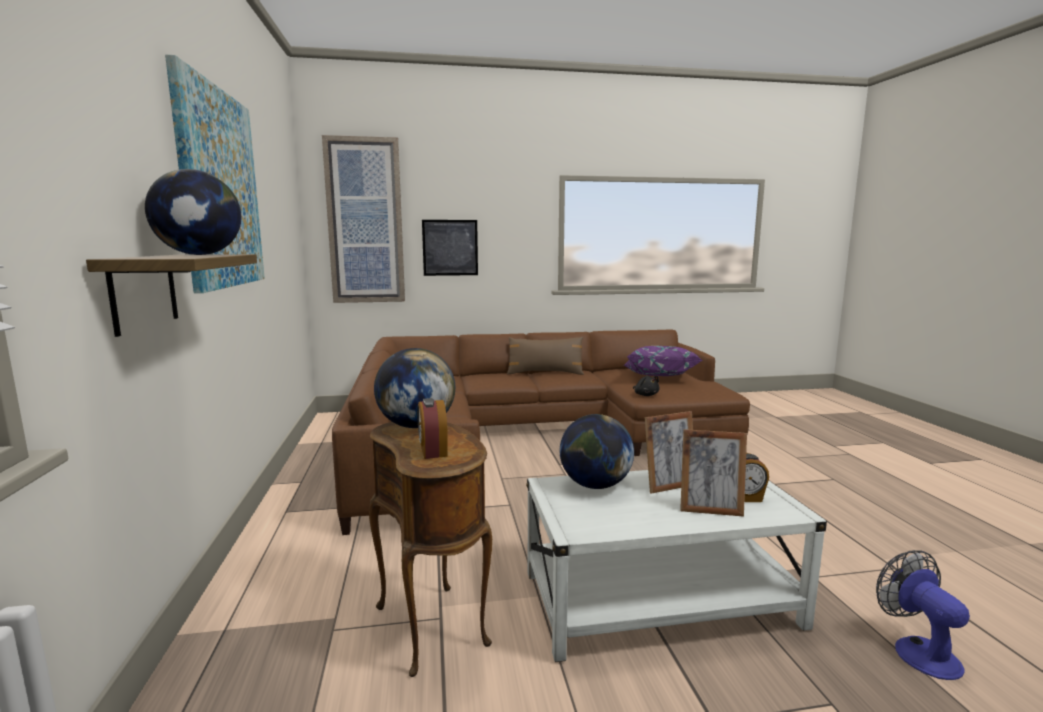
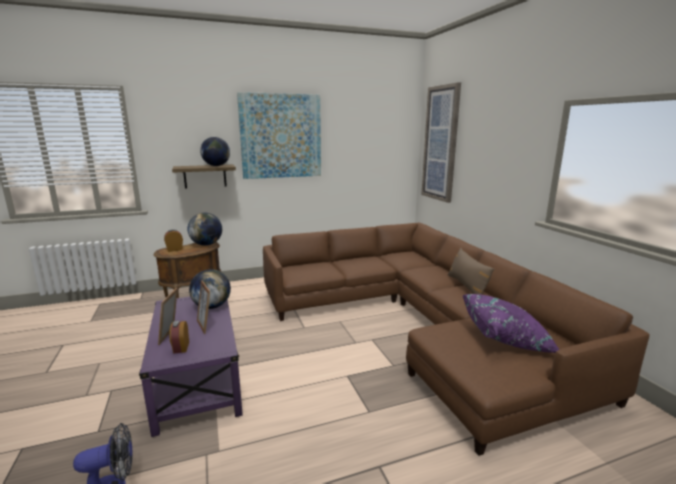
camera: 80 degrees right, 5 degrees up
picture [422,220,478,276] -> none
white coffee table [526,470,827,662] -> purple coffee table [139,297,243,437]
black plush toy [633,376,660,396] -> none

